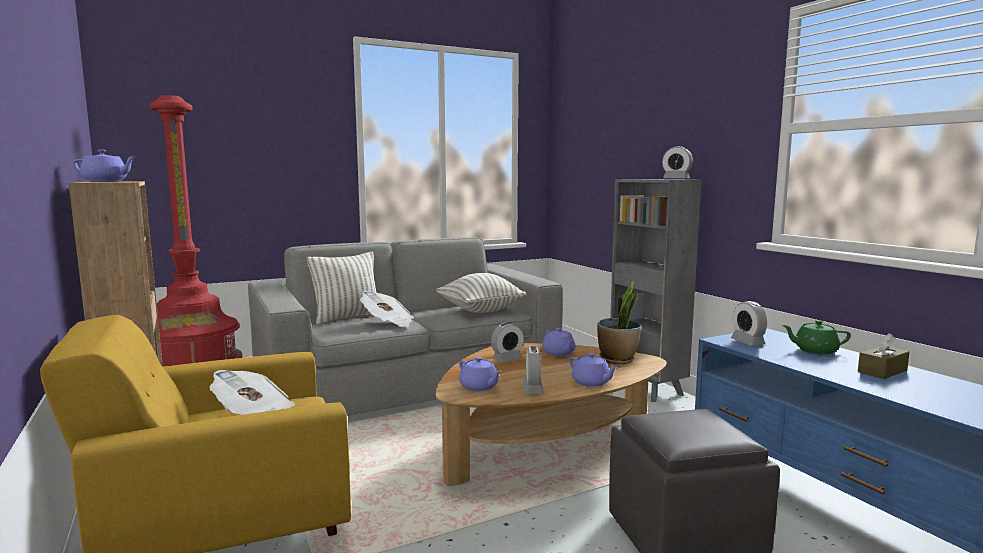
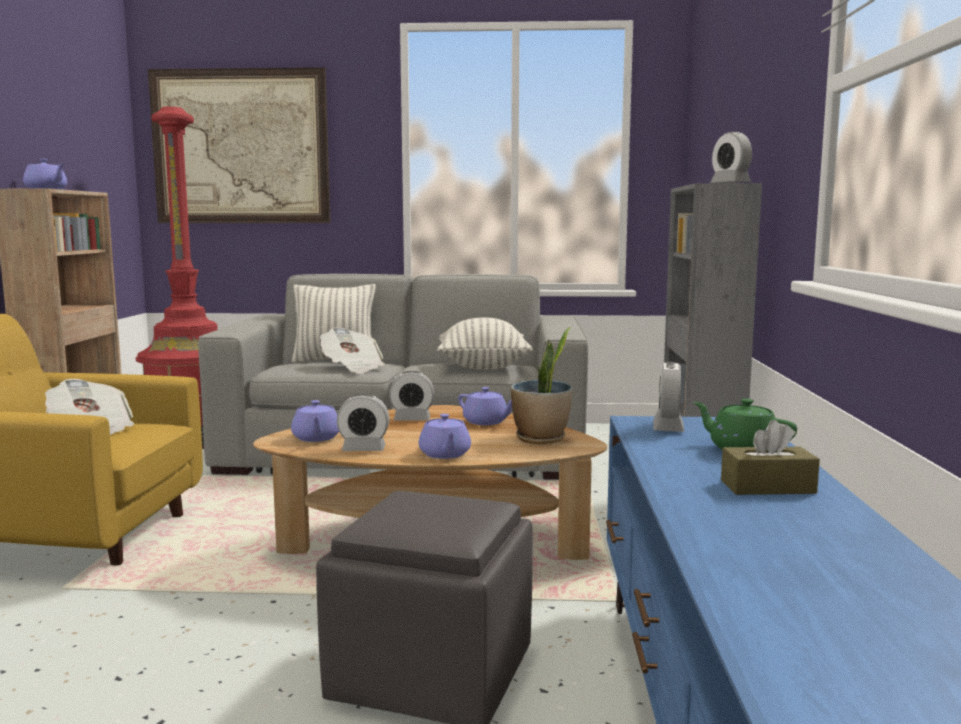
camera: 30 degrees right, 0 degrees up
alarm clock [523,346,544,394] -> alarm clock turned 60 degrees clockwise [337,394,390,451]
purple teapot [542,328,575,356] -> purple teapot turned 60 degrees counterclockwise [458,387,512,425]
none -> picture [148,67,330,223]

